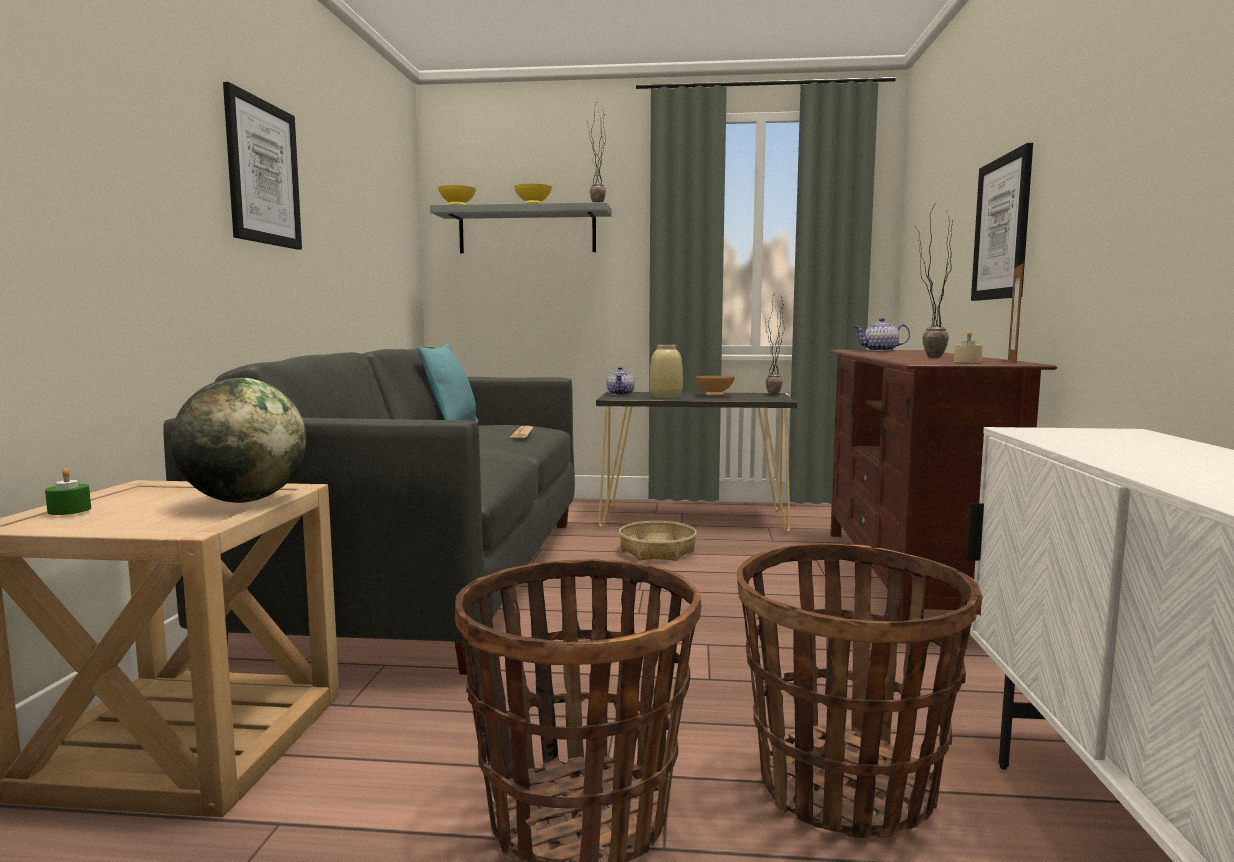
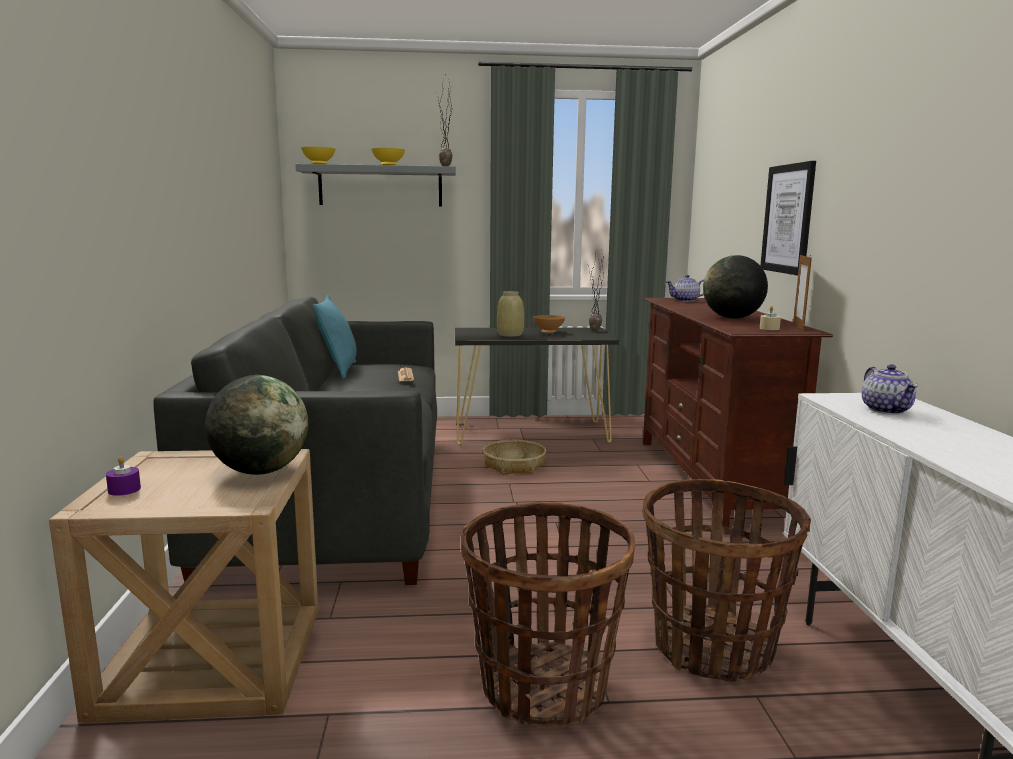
camera: 10 degrees left, 5 degrees up
green candle [45,468,91,515] -> purple candle [106,457,141,496]
picture [223,82,302,250] -> none
teapot [607,367,635,395] -> teapot moved to [862,364,918,414]
potted plant [915,206,953,358] -> globe [703,255,768,319]

